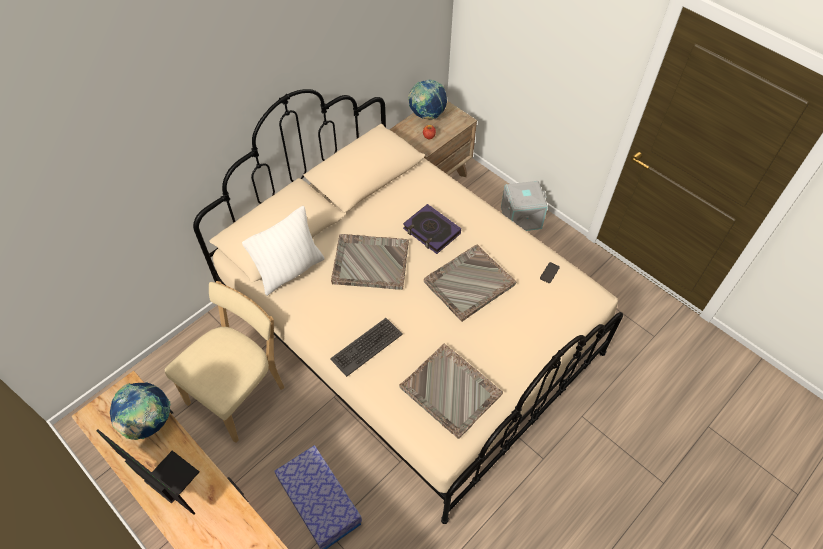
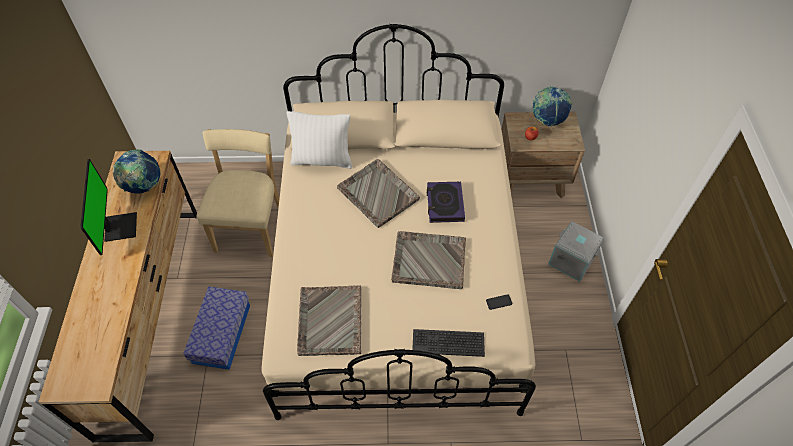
camera: 45 degrees right, 0 degrees up
beige chair [165,281,285,443] -> beige chair turned 75 degrees counterclockwise [197,129,280,257]
keyboard [330,318,403,377] -> keyboard moved to [412,329,485,357]

